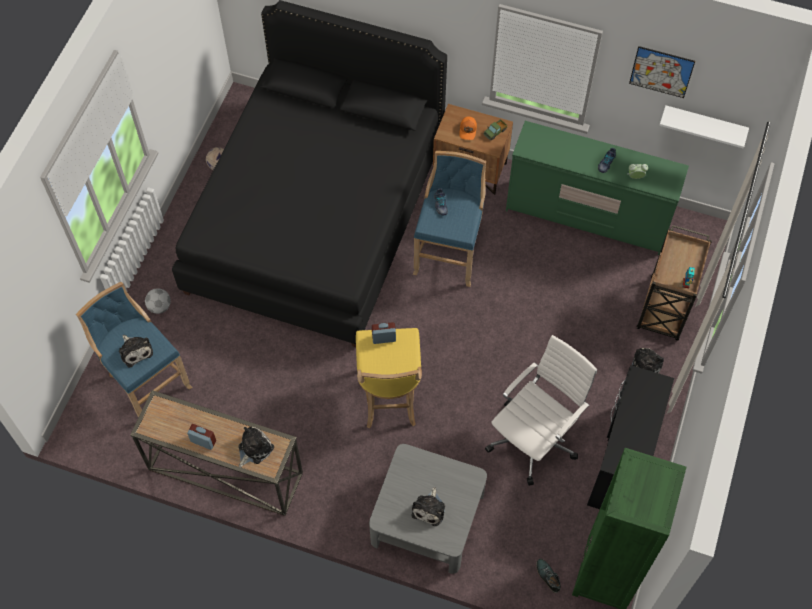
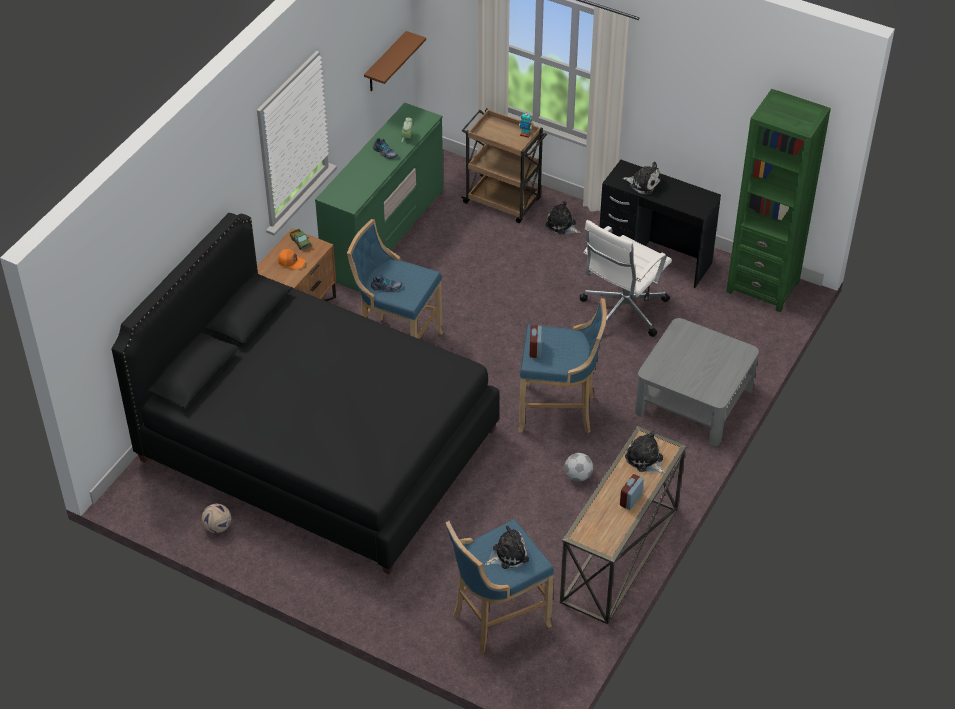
camera: 80 degrees left, 15 degrees down
football [145,289,171,314] -> football moved to [565,453,593,482]
yellow stool [356,328,422,429] -> blue stool [518,298,607,433]
plush toy [412,487,445,526] -> plush toy moved to [623,162,661,195]
white office chair [485,335,597,486] -> white office chair turned 105 degrees counterclockwise [580,220,672,337]
shoe [536,559,561,593] -> none
picture [629,46,695,98] -> none
white shelf [659,105,749,149] -> brown shelf [364,31,426,91]

